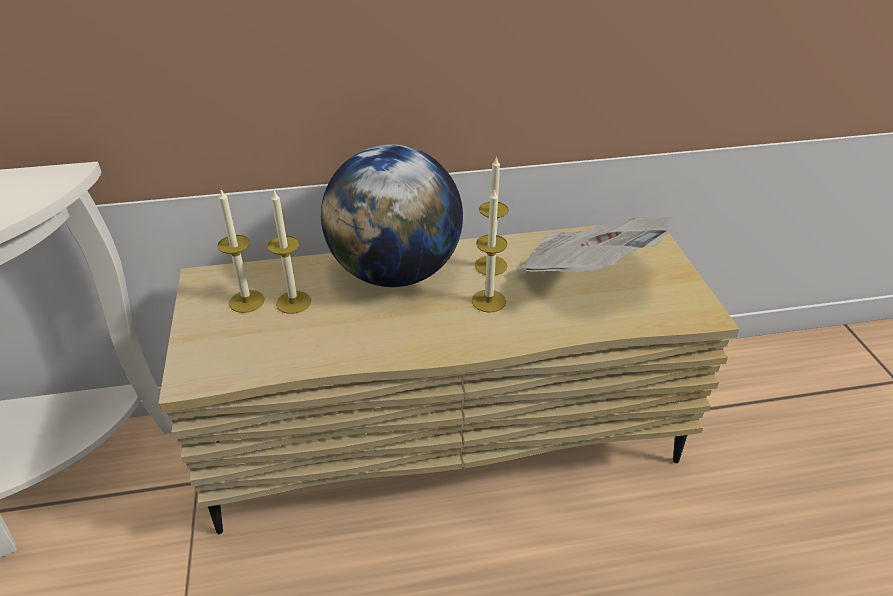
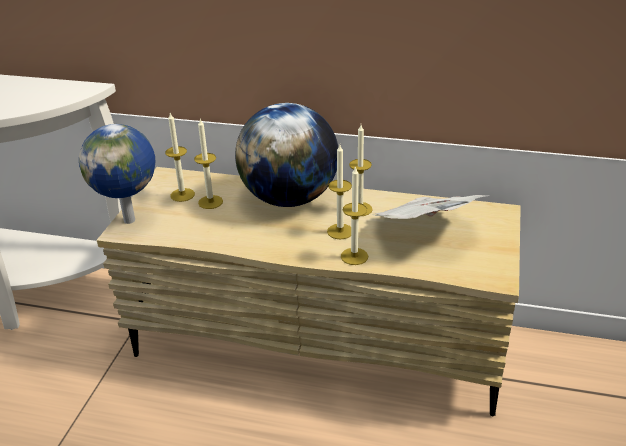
camera: 25 degrees right, 5 degrees down
none -> globe [79,124,155,224]
none -> candle [341,166,368,265]

